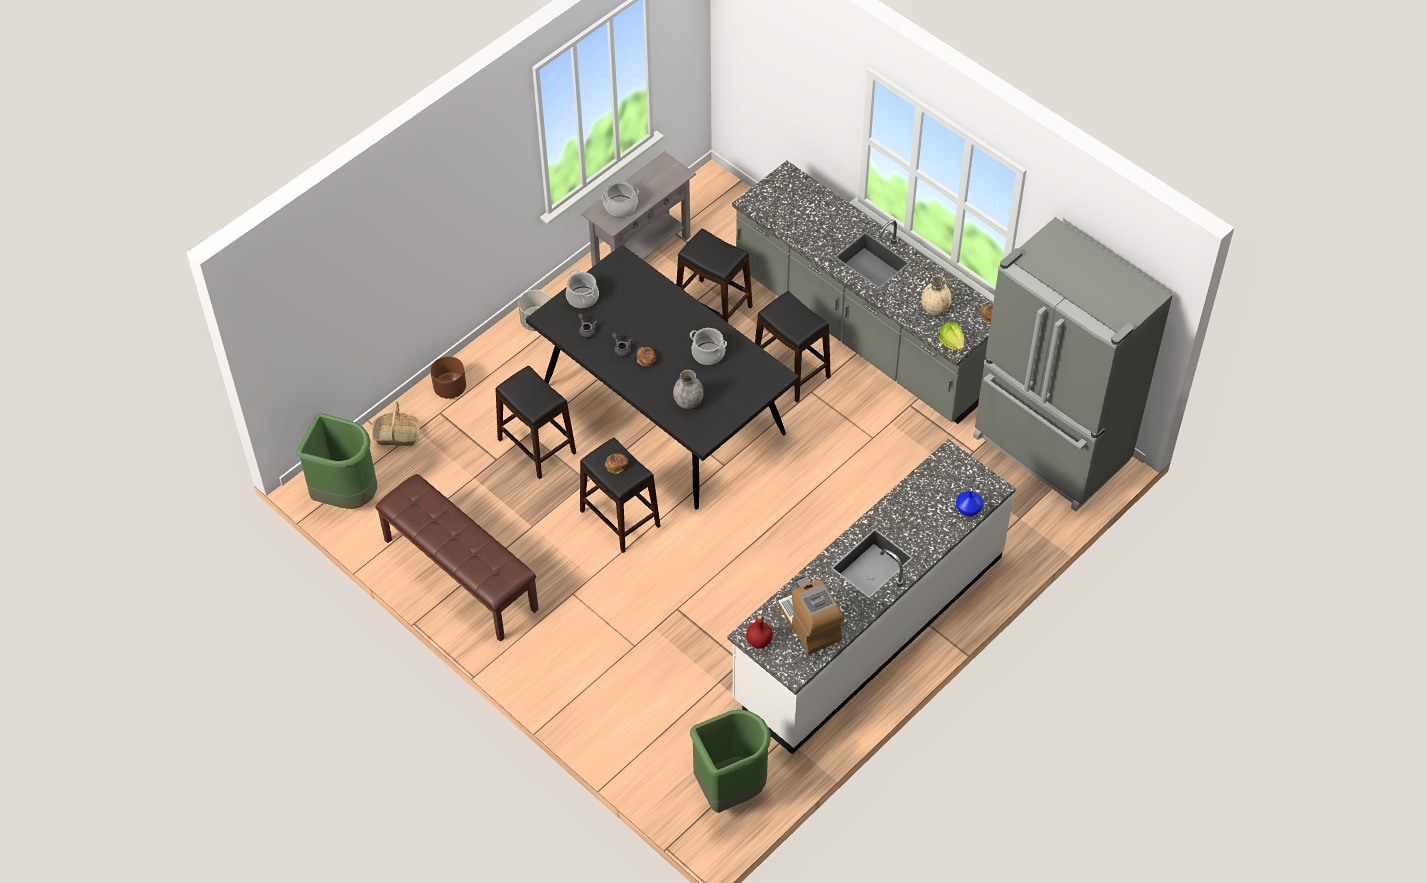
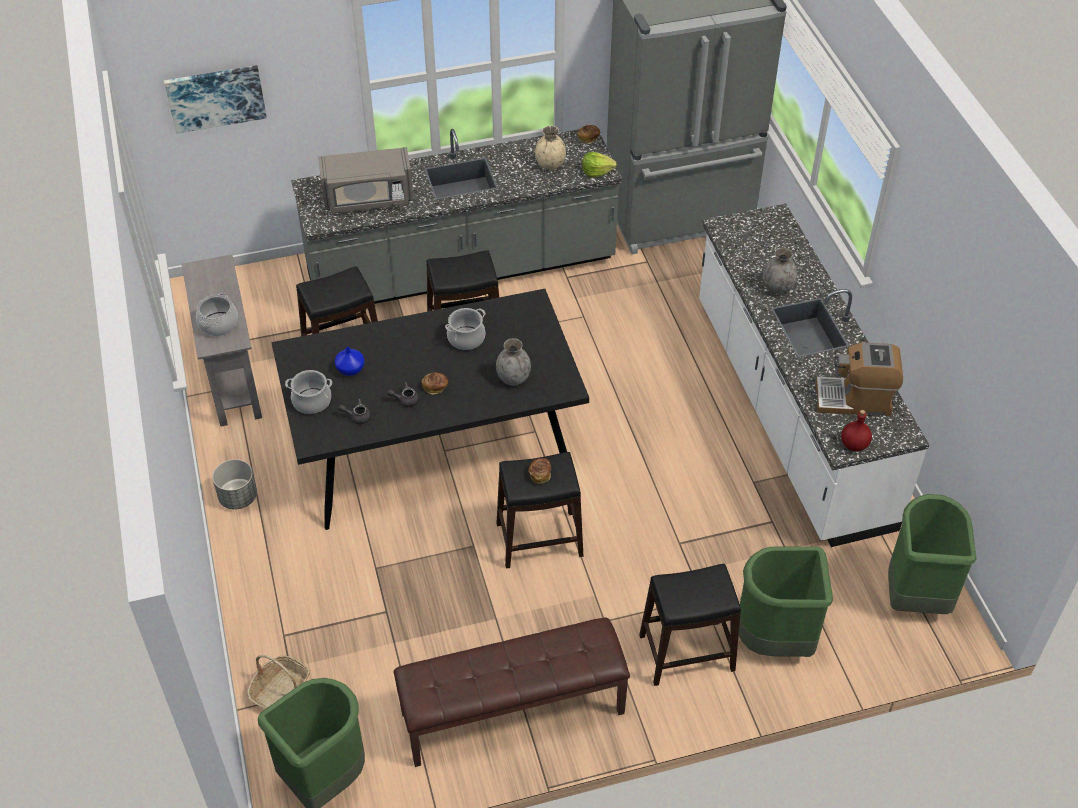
camera: 60 degrees left, 5 degrees down
brown planter [430,356,466,399] -> none
black stool [495,366,576,479] -> black stool moved to [639,564,741,686]
blue vase [956,491,983,516] -> blue vase moved to [335,347,364,376]
none -> picture [164,65,267,133]
none -> grey microwave [318,147,413,214]
none -> green trash can [739,547,833,657]
none -> grey vase [763,247,797,294]

